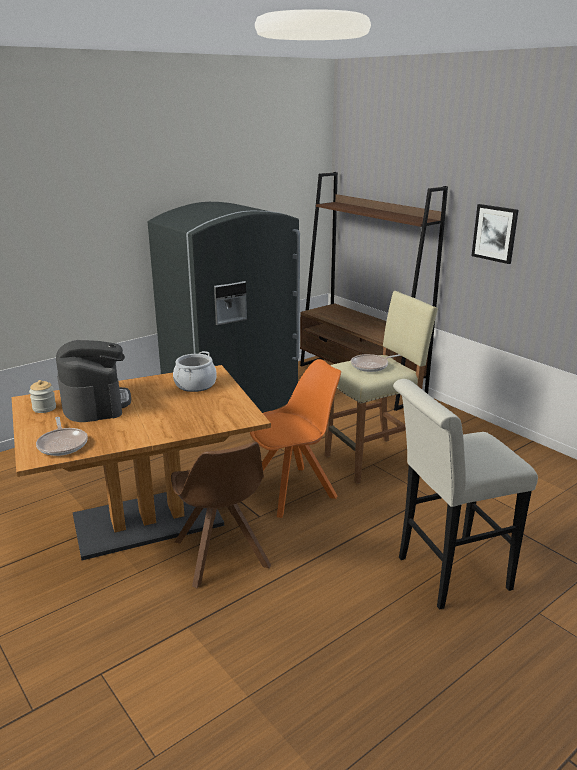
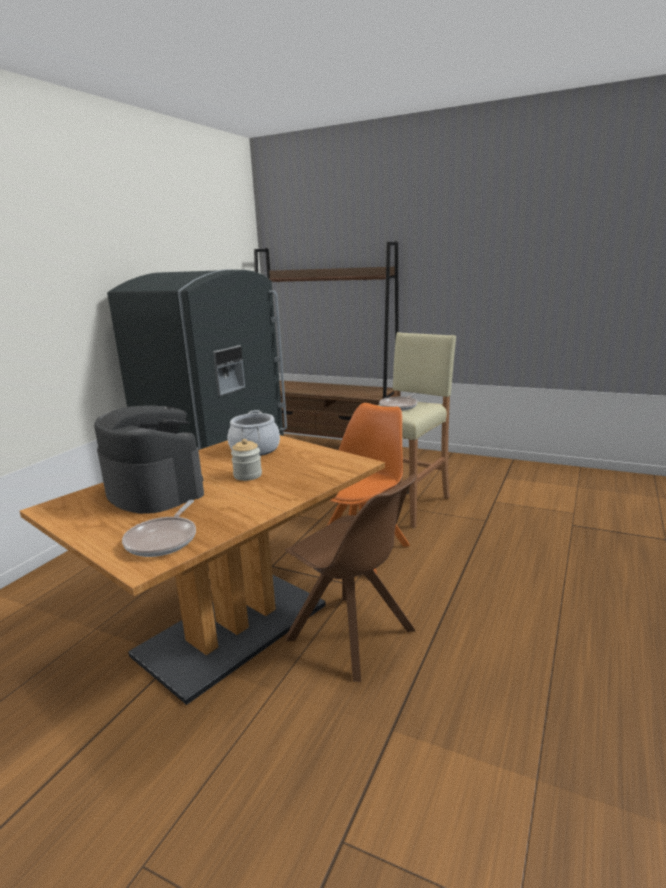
camera: 25 degrees left, 5 degrees down
jar [29,380,56,413] -> jar moved to [231,439,262,481]
frying pan [36,417,88,456] -> frying pan turned 60 degrees clockwise [122,500,196,557]
white stool [393,379,538,610] -> none
picture [471,204,518,264] -> none

